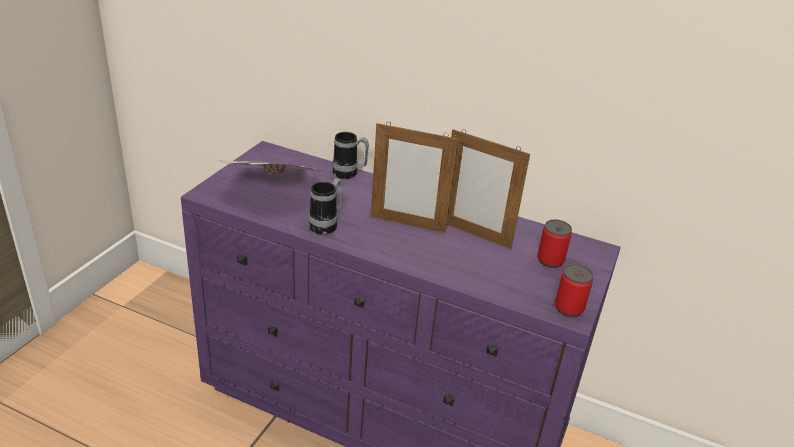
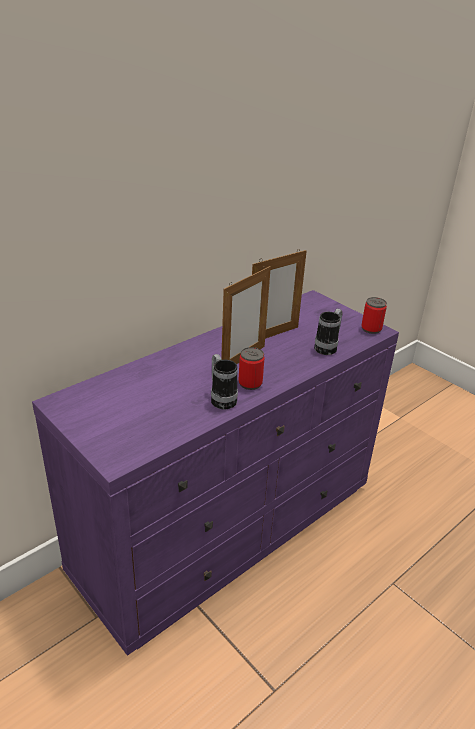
camera: 65 degrees left, 0 degrees up
newspaper [219,160,320,176] -> none
mug [332,132,369,179] -> mug moved to [314,308,342,355]
can [537,219,572,268] -> can moved to [238,347,265,390]

